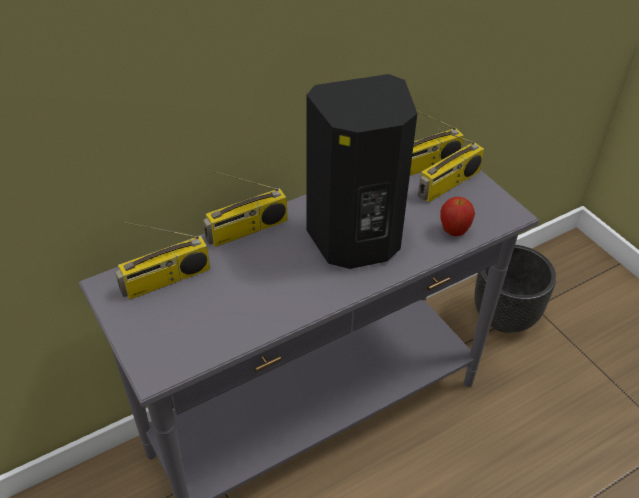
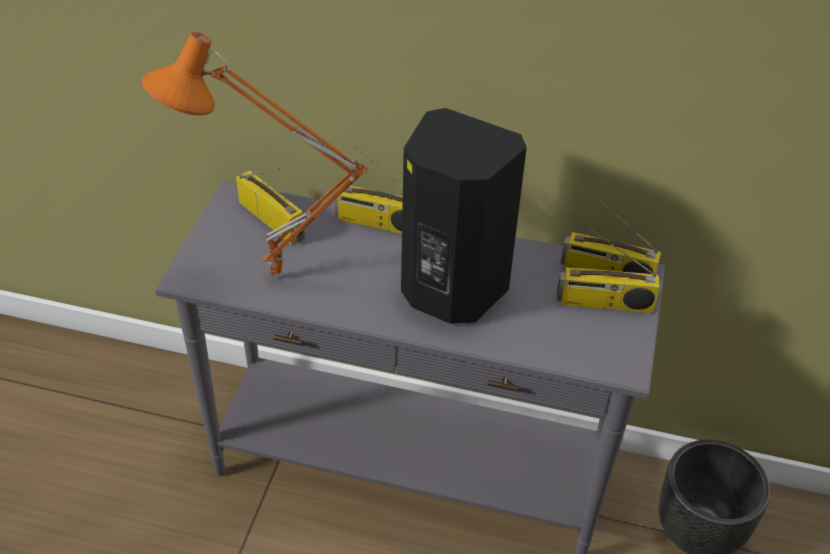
camera: 45 degrees right, 0 degrees up
radio [115,221,210,300] -> radio turned 150 degrees counterclockwise [236,168,305,245]
apple [440,197,475,236] -> none
none -> orange table lamp [142,32,367,279]

